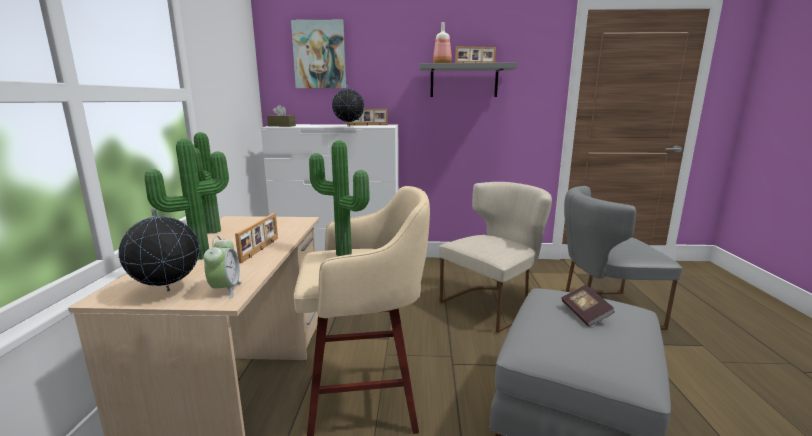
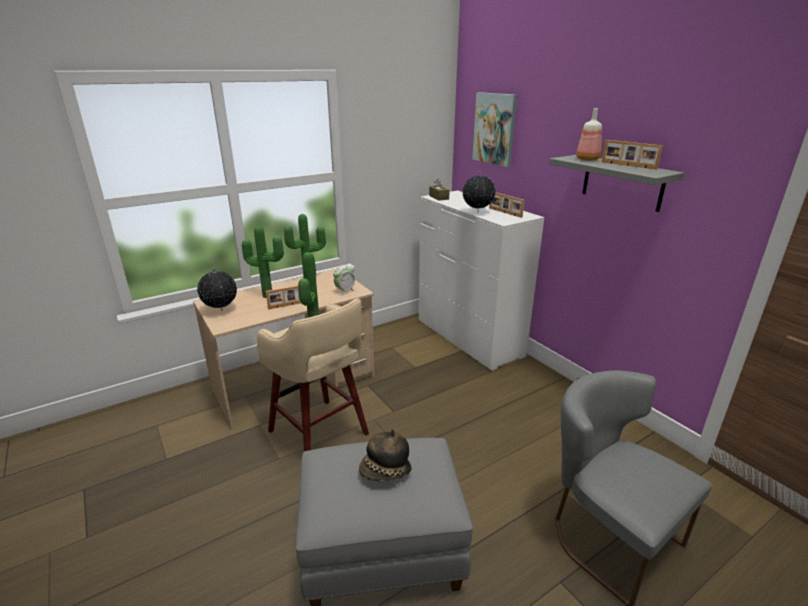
camera: 55 degrees right, 10 degrees up
alarm clock [203,236,242,298] -> alarm clock moved to [333,264,356,295]
beige chair [439,182,552,333] -> none
book [561,285,615,327] -> hat [359,429,412,481]

